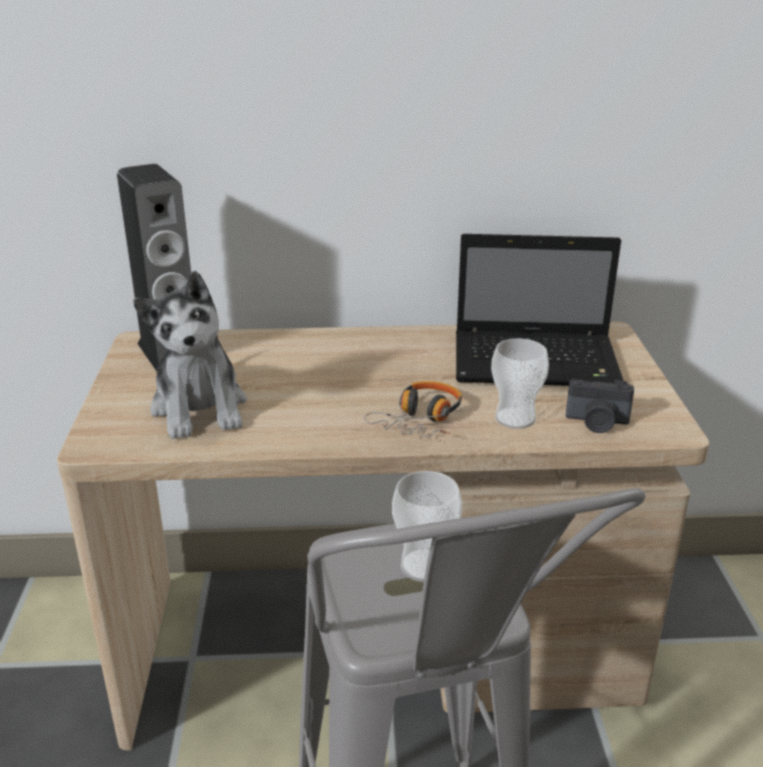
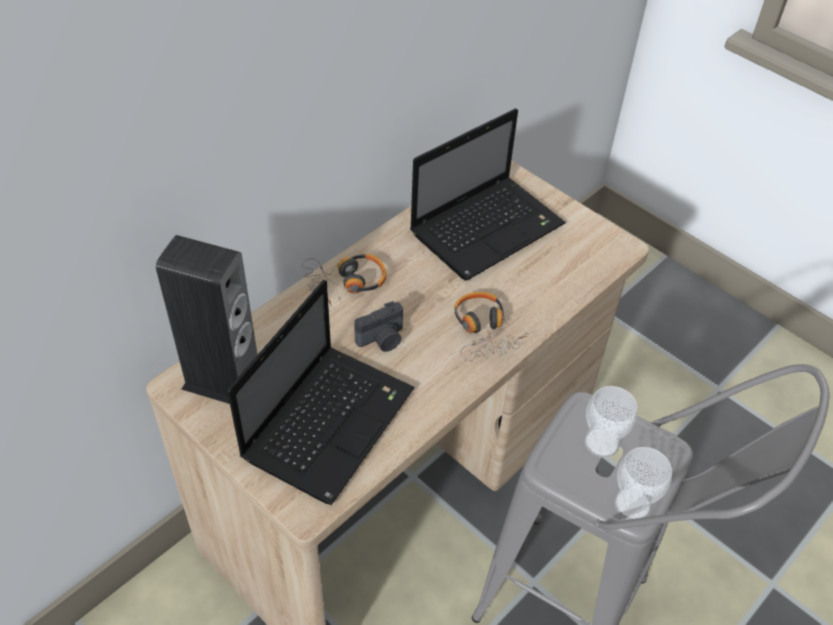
camera: 45 degrees left, 20 degrees up
plush toy [133,270,247,439] -> laptop [227,280,415,505]
cup [491,339,549,429] -> cup moved to [614,447,672,520]
camera [566,379,634,433] -> camera moved to [354,301,403,352]
none -> headphones [302,254,386,306]

